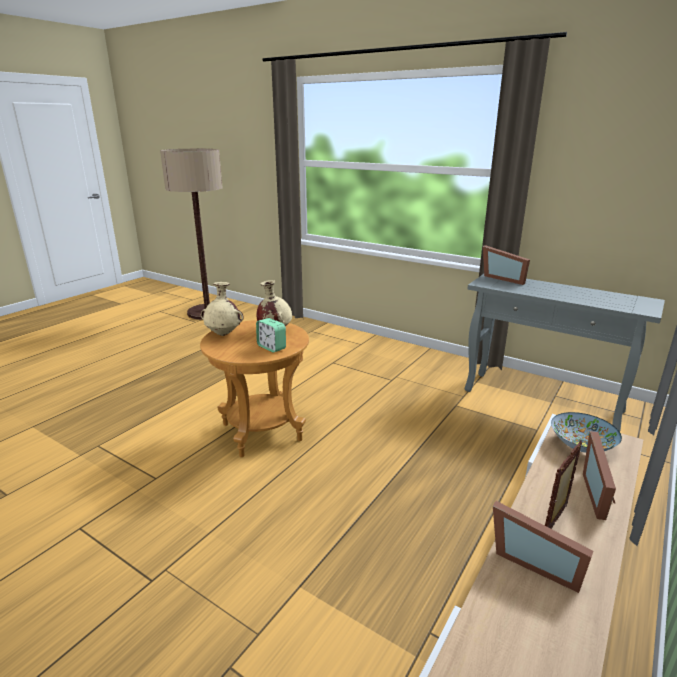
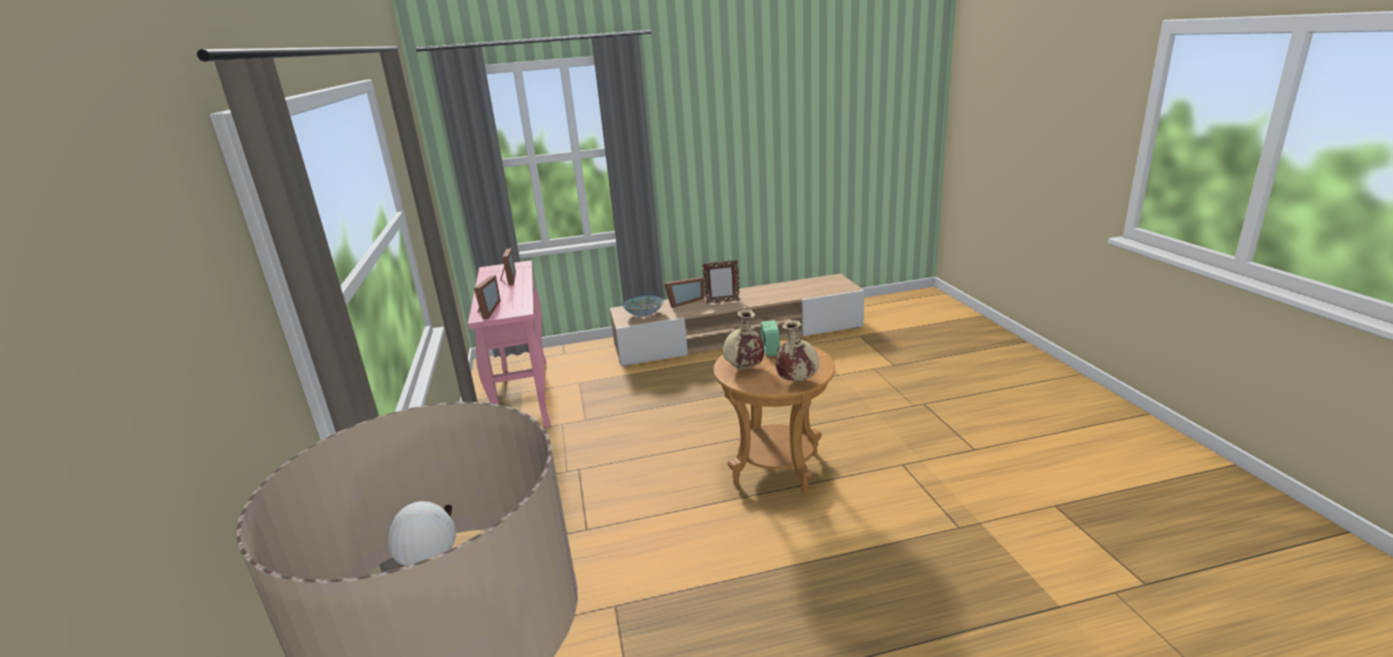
camera: 135 degrees left, 0 degrees up
grey console table [465,274,665,432] -> pink console table [468,260,550,428]
picture frame [493,501,593,593] -> picture frame moved to [500,248,516,285]

